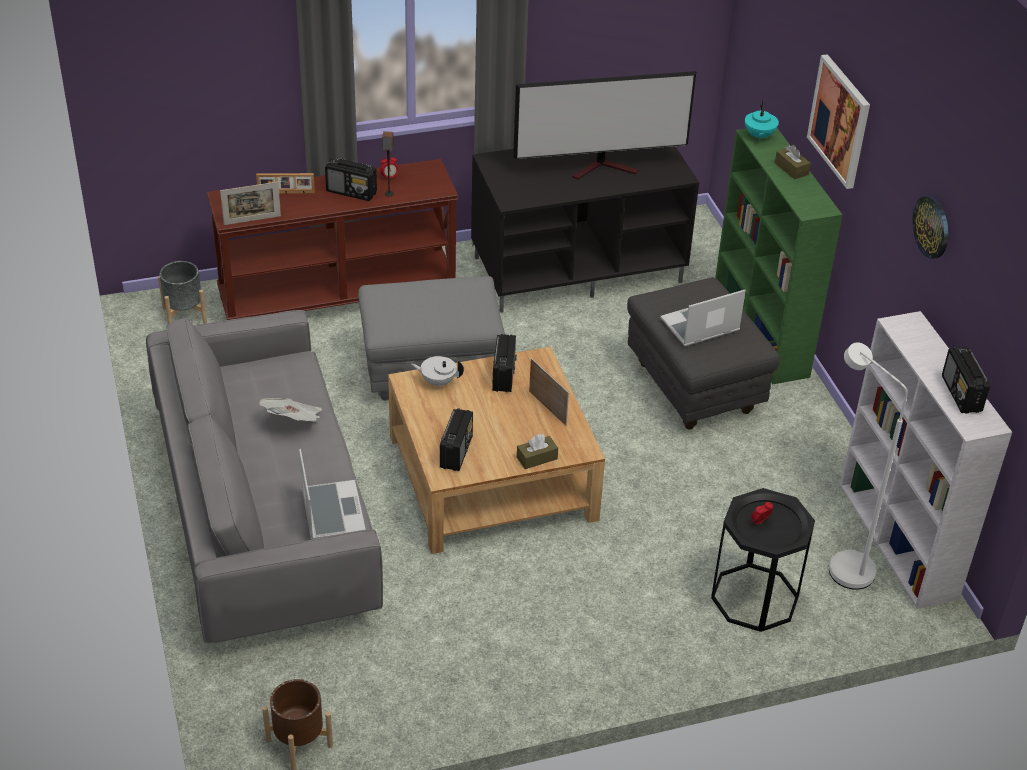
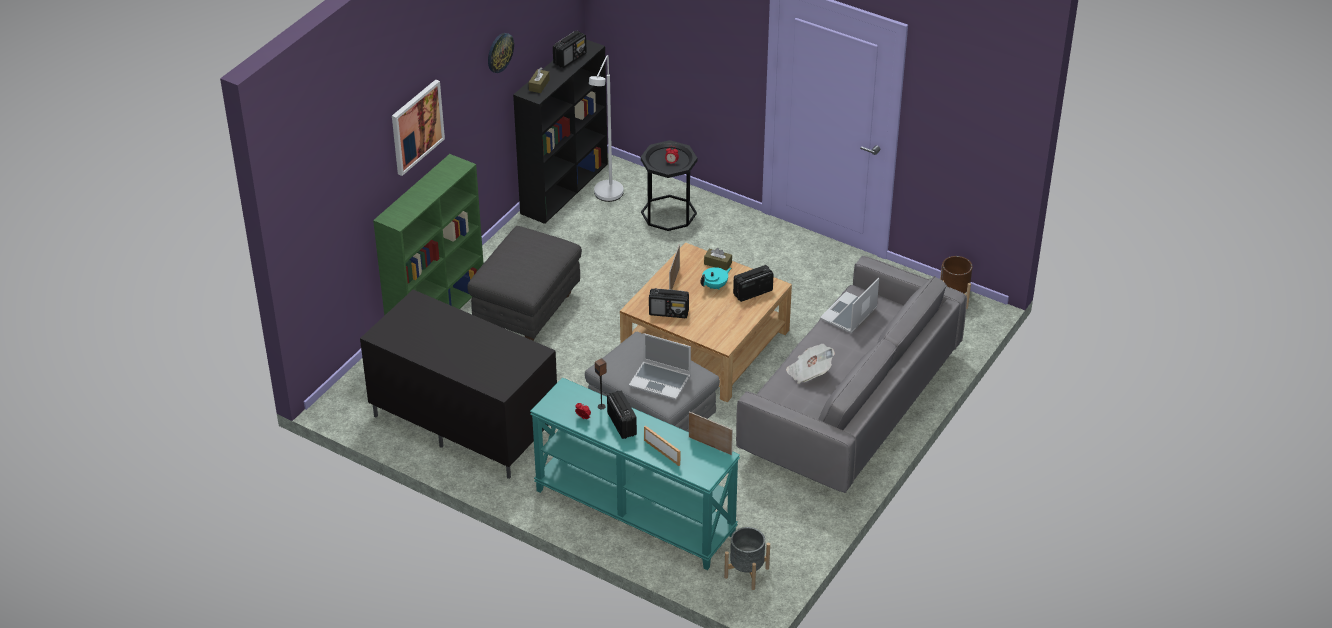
camera: 130 degrees left, 0 degrees up
brown console table [207,159,458,320] -> turquoise console table [530,377,740,570]
white teapot [411,356,464,388] -> none
radio [492,334,517,392] -> radio turned 135 degrees counterclockwise [649,288,689,318]
television [513,71,696,180] -> none
laptop [660,290,746,346] -> laptop moved to [629,333,691,400]
turquoise teapot [745,101,779,141] -> turquoise teapot moved to [700,267,731,290]
brown tissue box [775,145,811,180] -> brown tissue box moved to [528,67,550,93]
white bookcase [840,311,1012,609] -> black bookcase [513,39,608,224]

